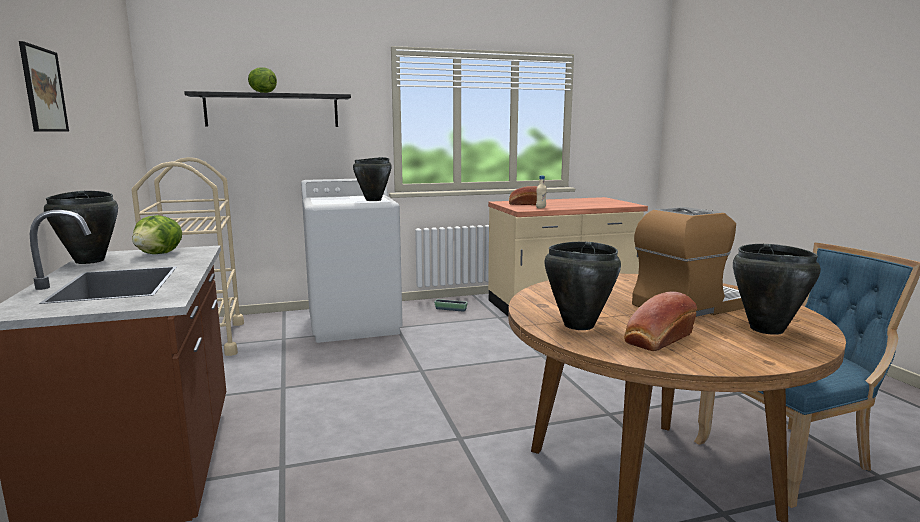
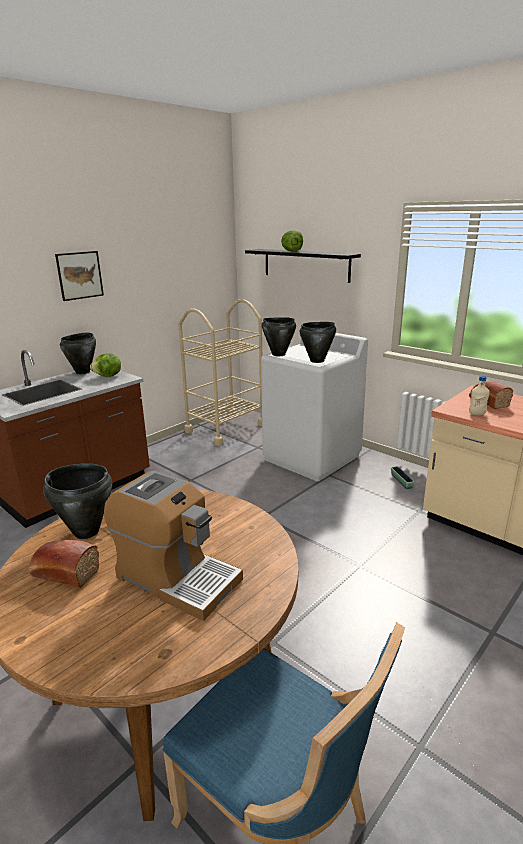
camera: 60 degrees right, 10 degrees up
black cooking pot [733,243,821,335] -> black cooking pot moved to [262,317,296,356]

